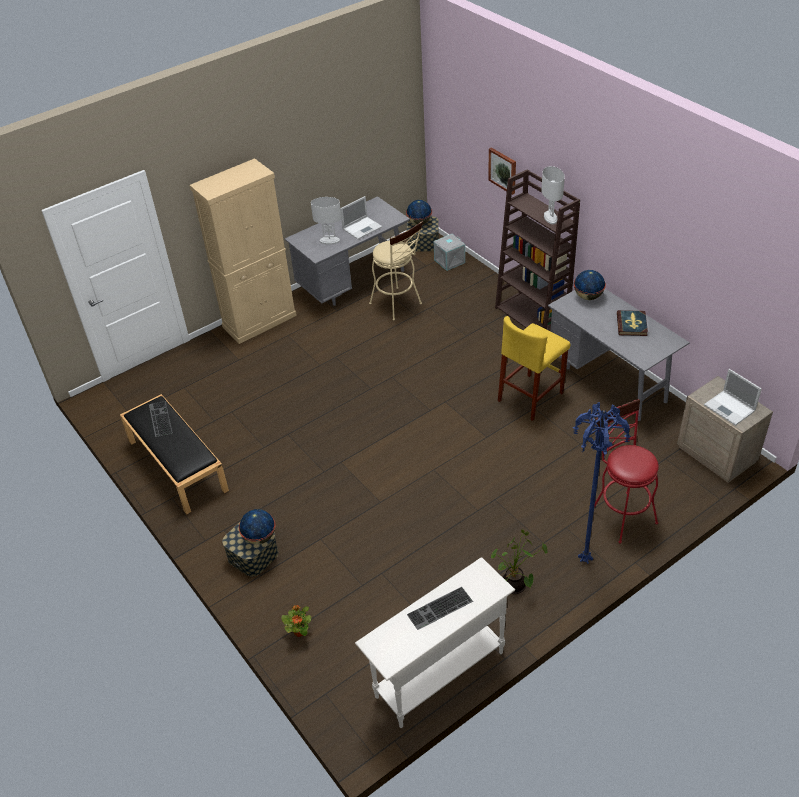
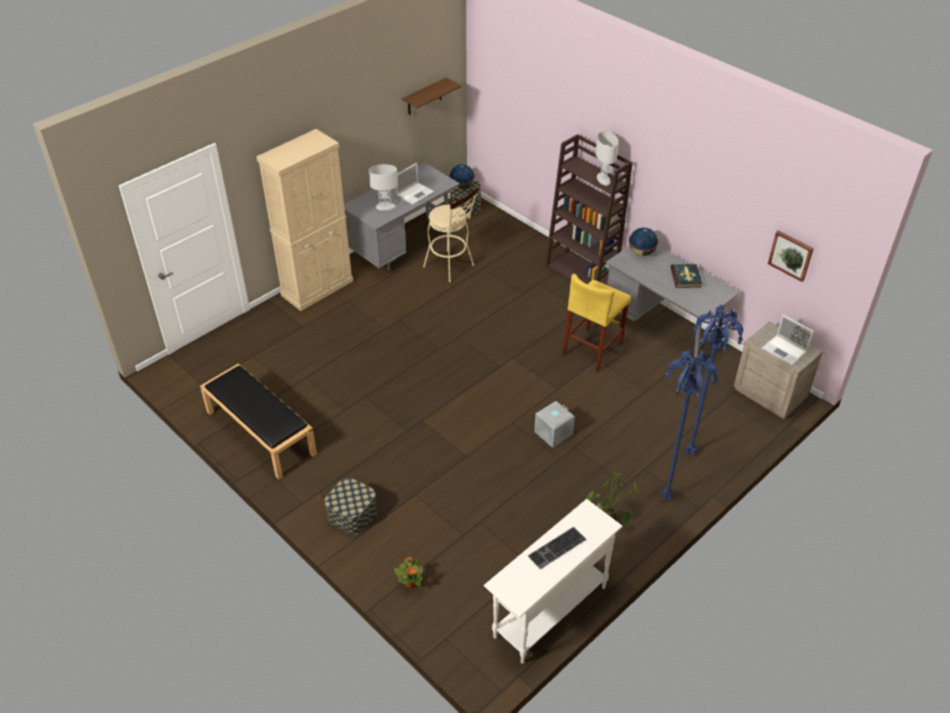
camera: 10 degrees left, 0 degrees up
keyboard [149,401,173,437] -> none
globe [239,509,276,545] -> none
grey storage box [433,234,465,271] -> grey storage box moved to [534,401,575,448]
picture [488,147,516,195] -> picture moved to [768,230,814,282]
red stool [594,399,659,544] -> blue floor lamp [684,305,743,456]
none -> brown shelf [402,78,461,115]

